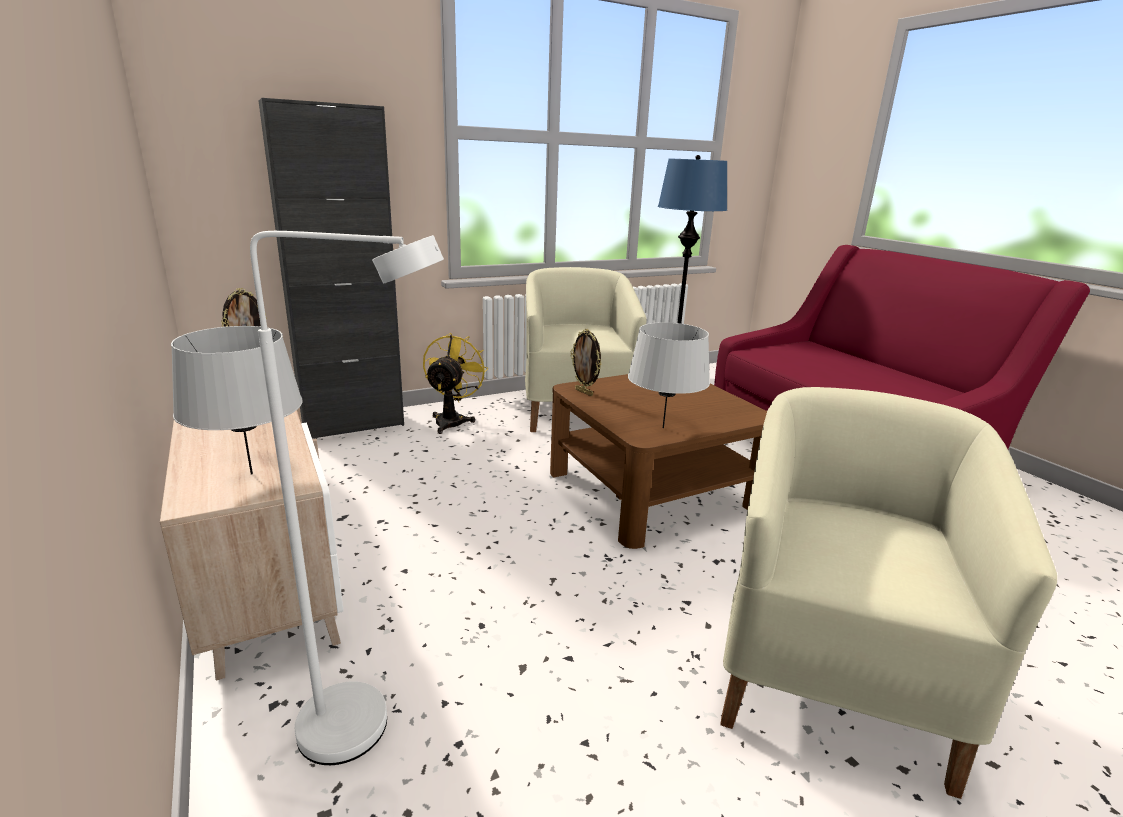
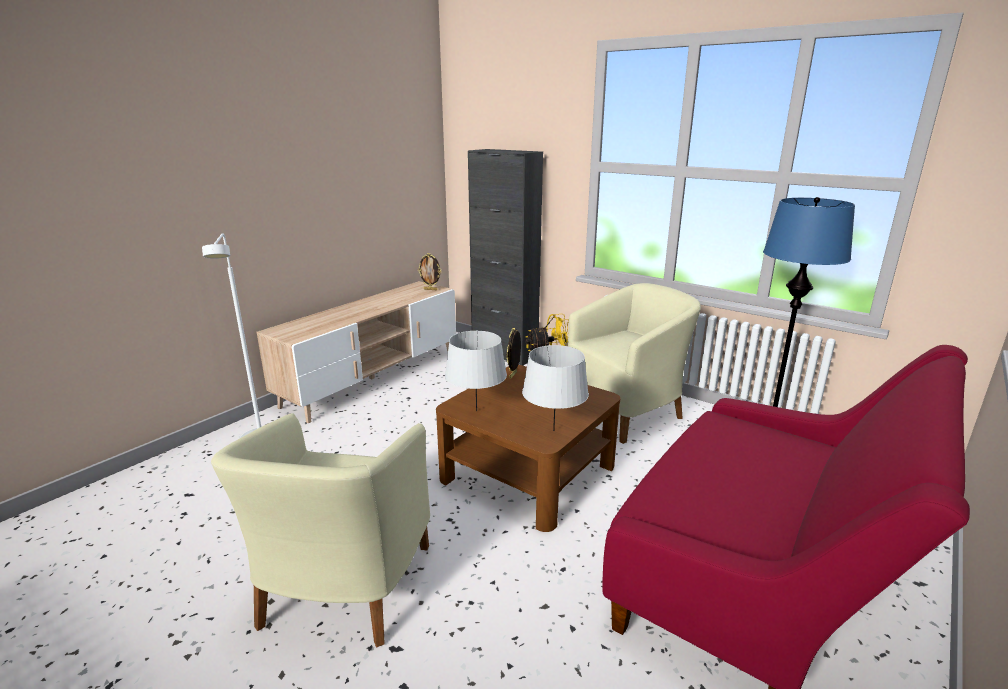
camera: 65 degrees right, 0 degrees up
grey table lamp [171,326,303,475] -> grey table lamp moved to [522,345,589,431]
beige armchair [720,387,1057,799] -> beige armchair turned 105 degrees clockwise [211,413,430,647]

